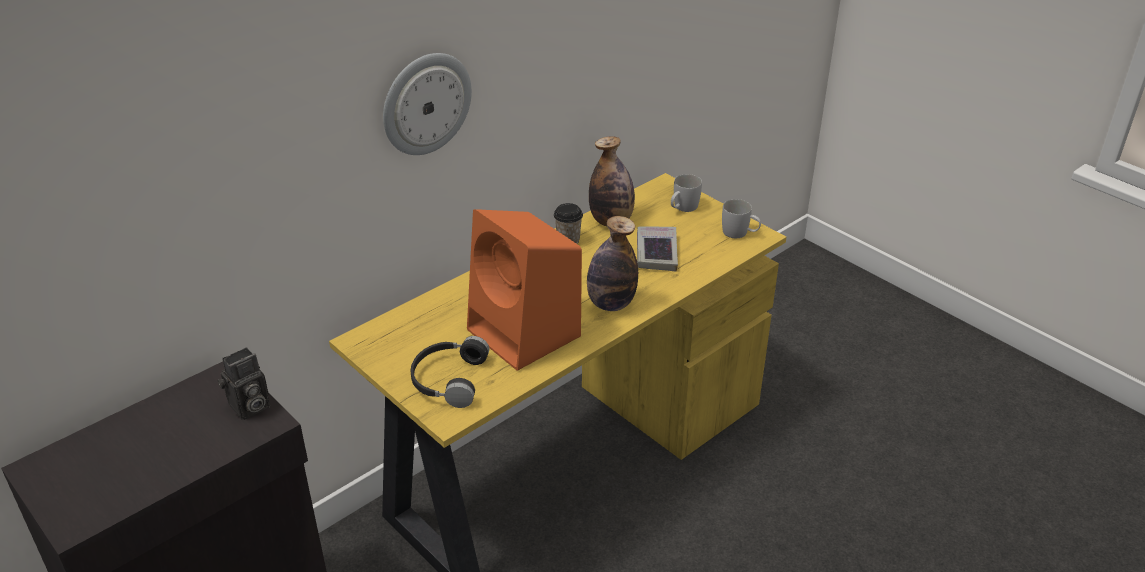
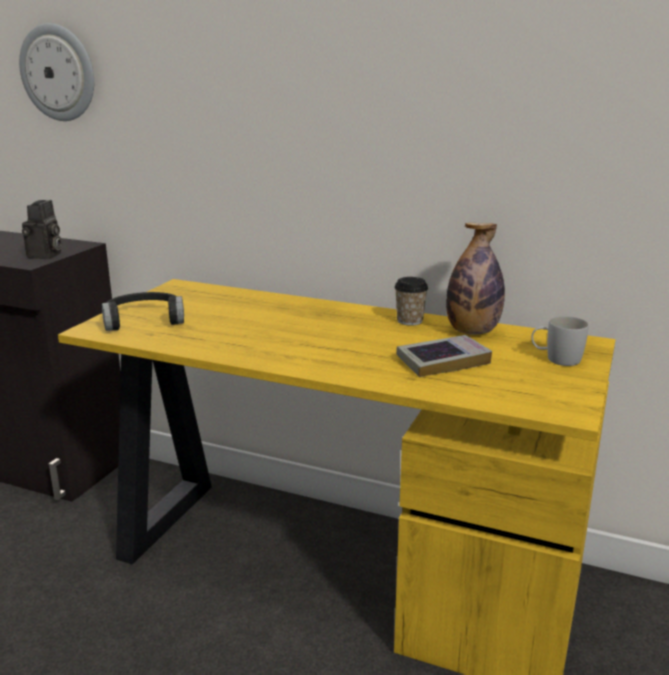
camera: 65 degrees right, 15 degrees down
camera [218,347,270,420] -> camera turned 105 degrees counterclockwise [22,200,62,259]
wall clock [383,53,472,155] -> wall clock moved to [19,23,94,121]
orange speaker [467,209,582,371] -> none
bottle [587,216,638,311] -> none
white mug [722,199,761,238] -> none

